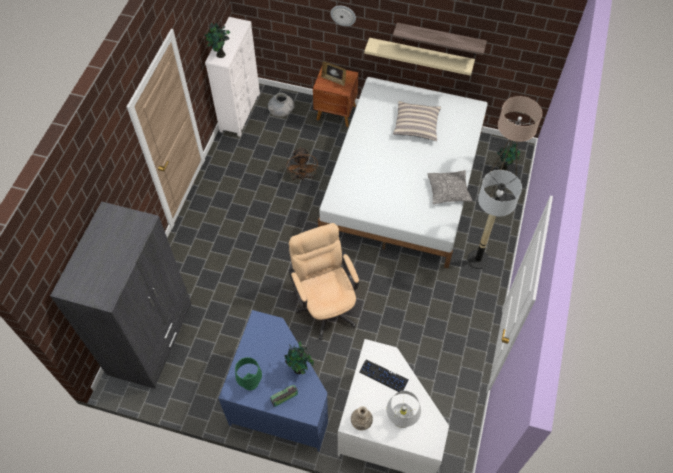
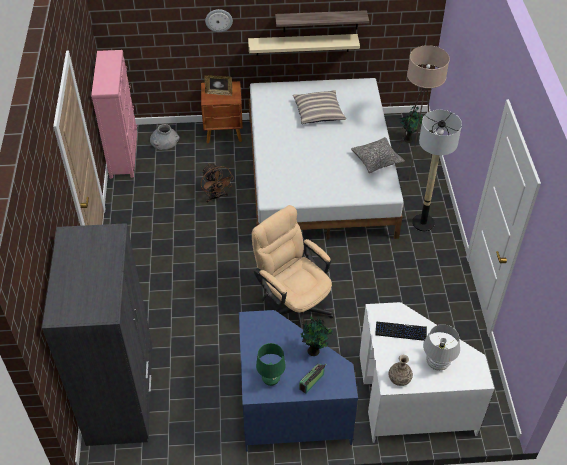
camera: 20 degrees left, 10 degrees down
white dresser [205,17,260,137] -> pink dresser [91,50,137,179]
potted plant [205,23,230,58] -> none

